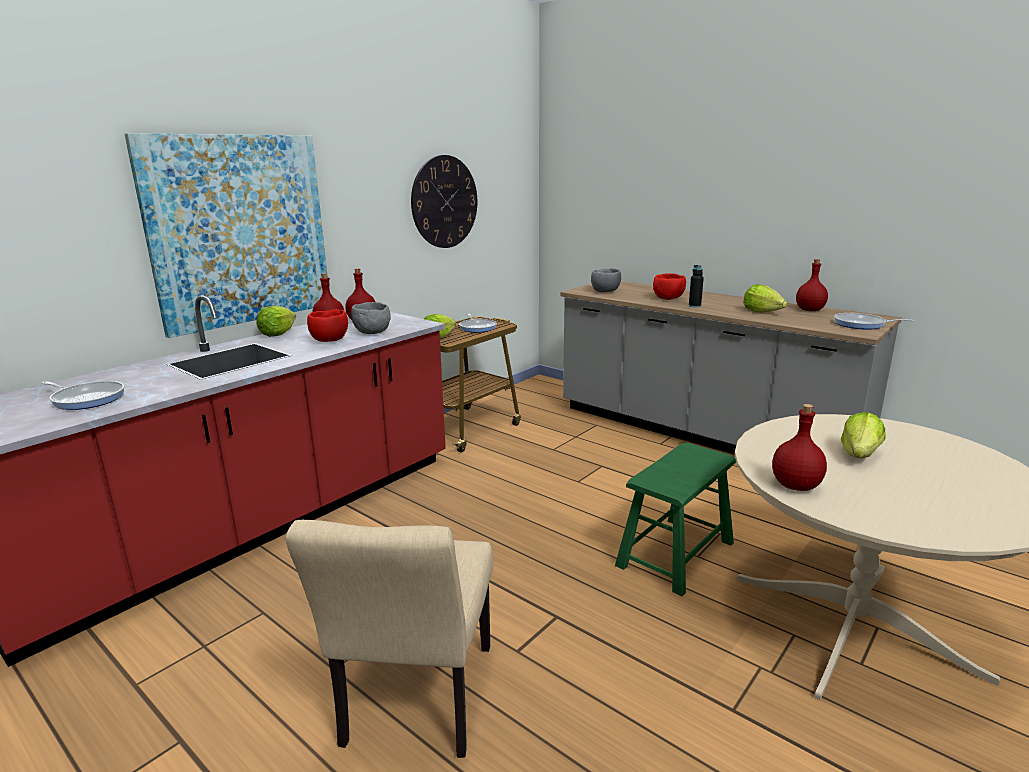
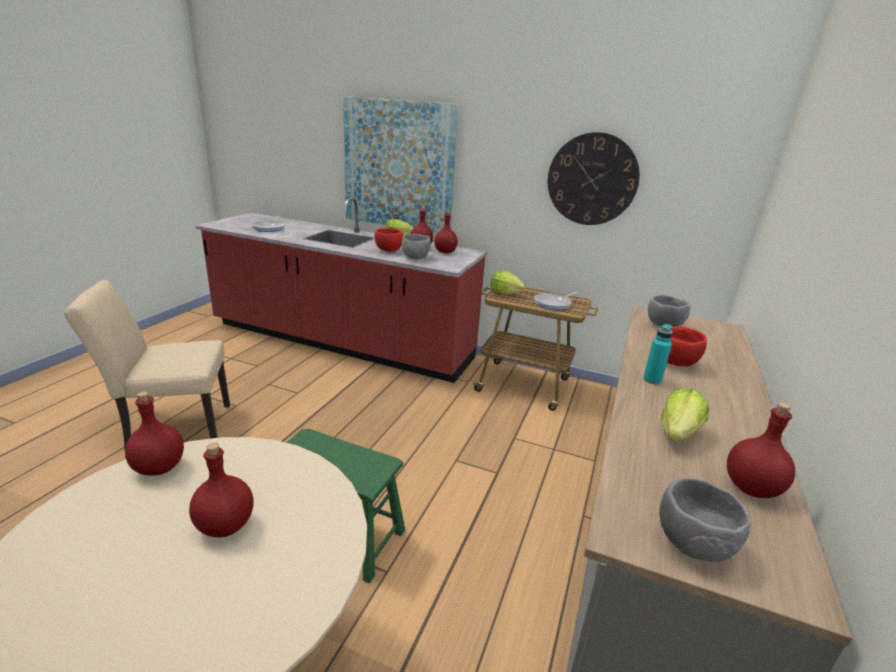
camera: 70 degrees right, 5 degrees up
black bottle [689,265,704,308] -> turquoise bottle [643,324,673,384]
frying pan [834,313,914,330] -> grey bowl [659,478,751,562]
lettuce [841,412,886,459] -> red bottle [189,443,254,537]

